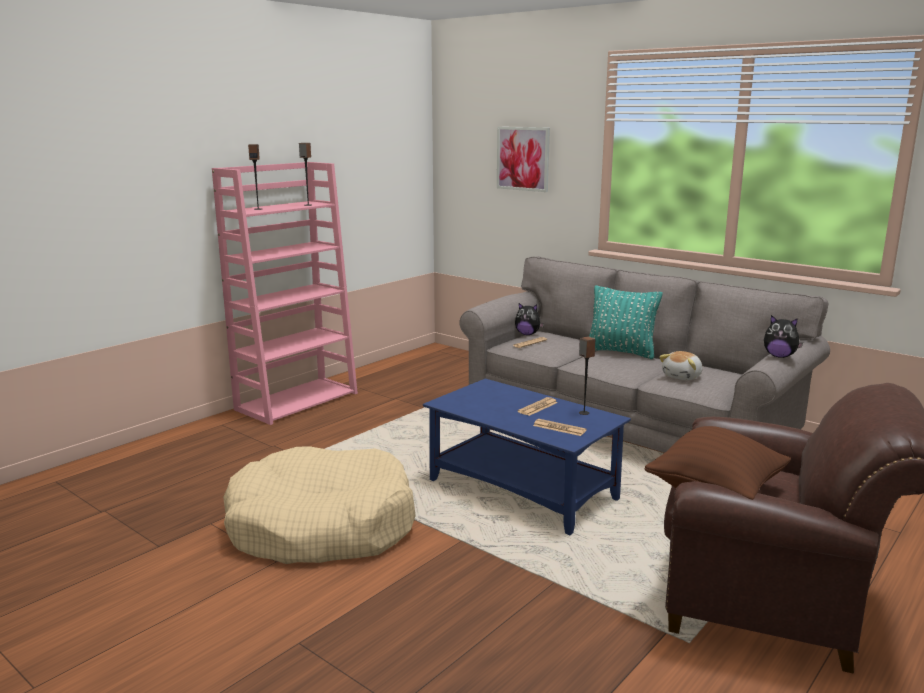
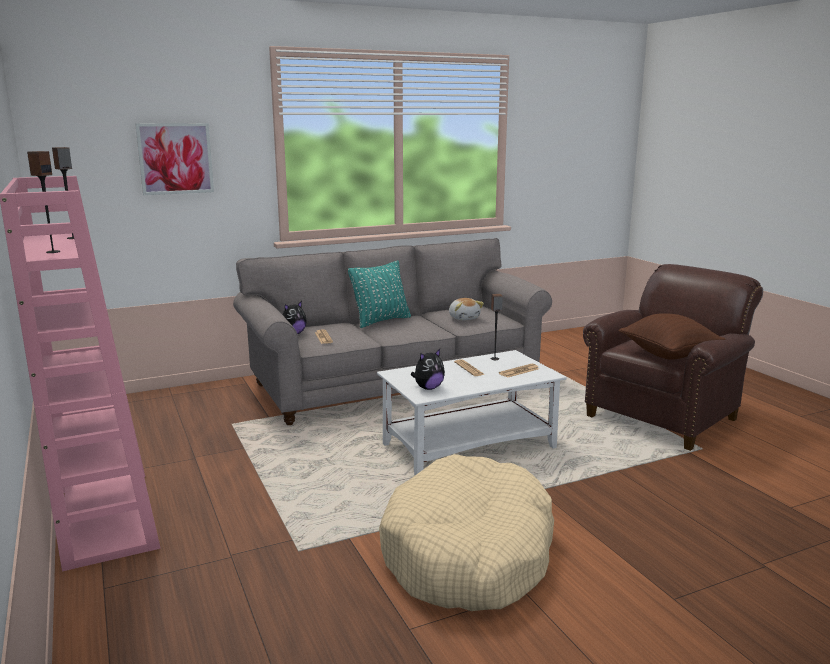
camera: 65 degrees left, 0 degrees up
blue coffee table [423,379,631,535] -> white coffee table [377,350,567,475]
plush toy [764,315,803,358] -> plush toy moved to [411,349,445,390]

